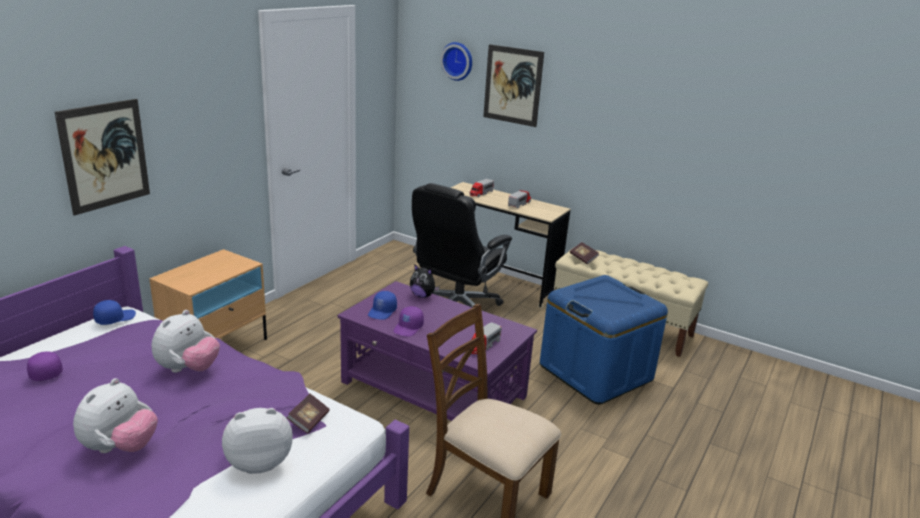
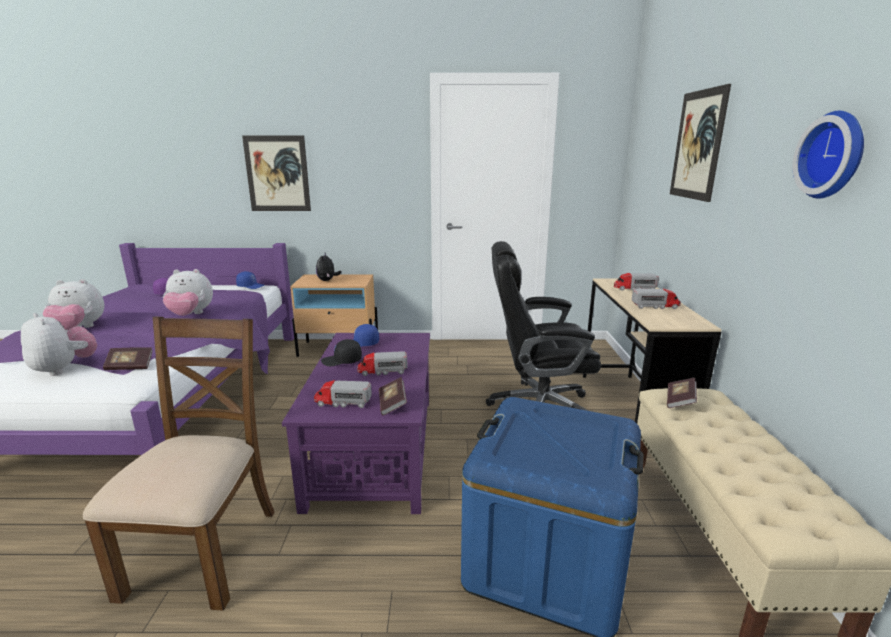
camera: 60 degrees right, 5 degrees down
purple cap [393,306,424,336] -> black cap [321,339,362,366]
plush toy [410,264,440,298] -> plush toy moved to [316,253,341,281]
wall clock [440,42,472,81] -> wall clock moved to [792,111,864,199]
none -> toy truck [358,351,407,376]
none -> book [379,377,407,415]

